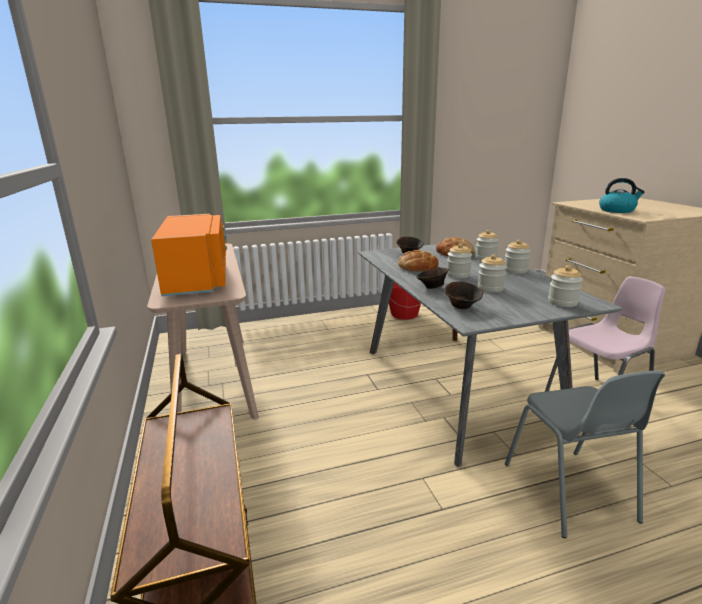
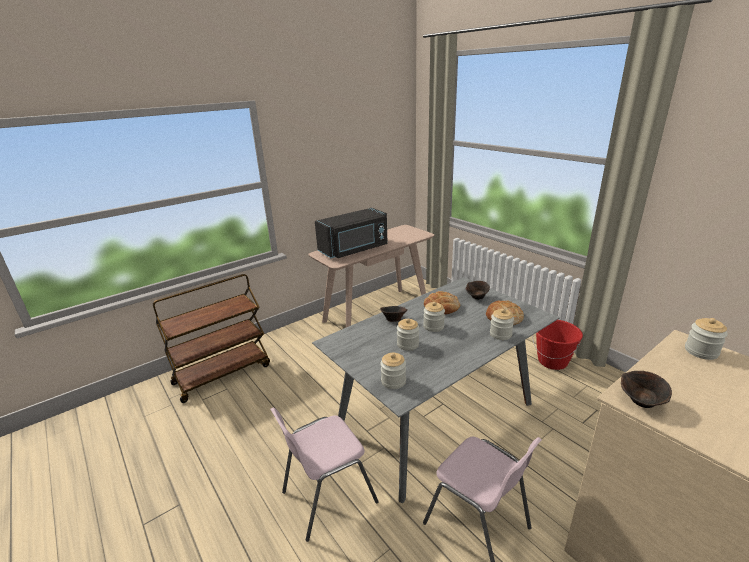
camera: 70 degrees right, 5 degrees up
orange microwave [151,214,227,296] -> black microwave [315,208,388,258]
brown bowl [444,281,483,309] -> brown bowl moved to [621,371,672,408]
jar [505,240,531,274] -> jar moved to [685,318,728,360]
grey chair [505,370,665,538] -> pink chair [270,407,379,542]
kettle [599,178,645,213] -> none

